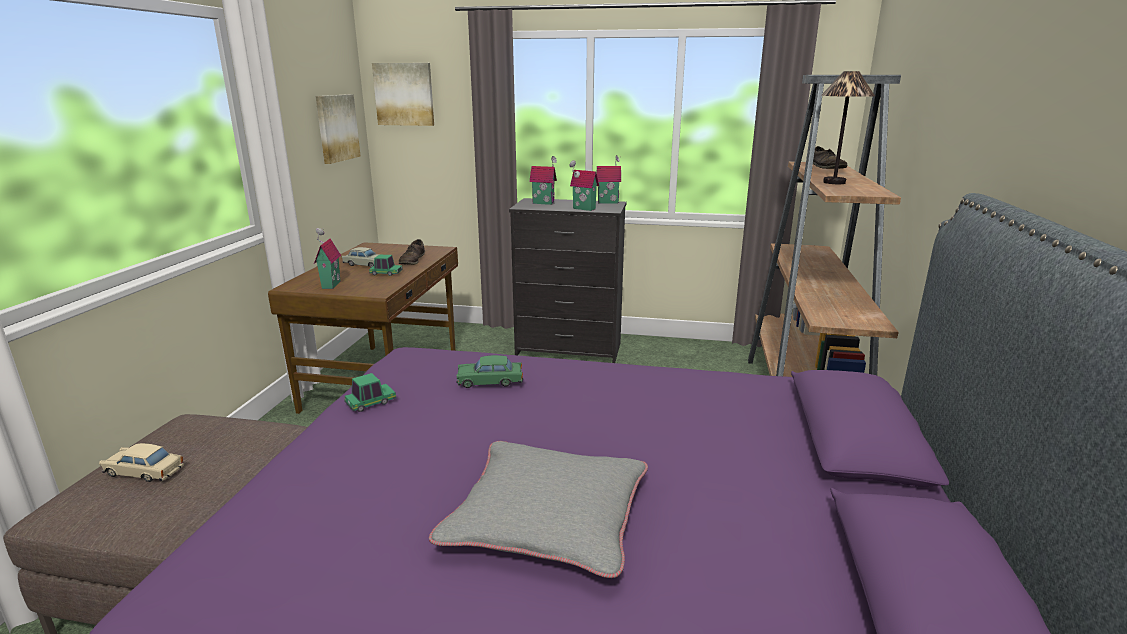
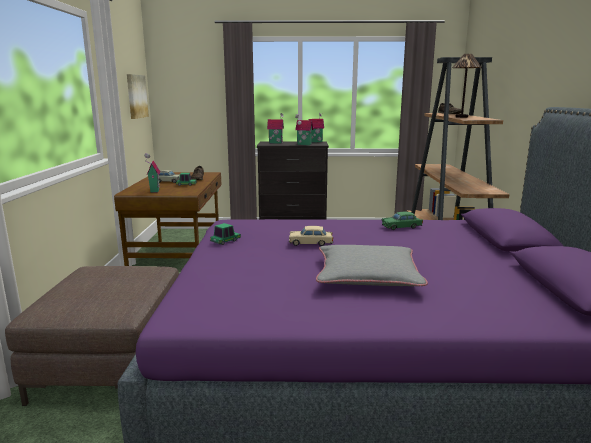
camera: 10 degrees left, 5 degrees down
beige toy car [99,443,184,482] -> beige toy car moved to [289,226,333,246]
picture [372,63,434,126] -> none
green toy car [456,355,523,388] -> green toy car moved to [382,212,423,230]

